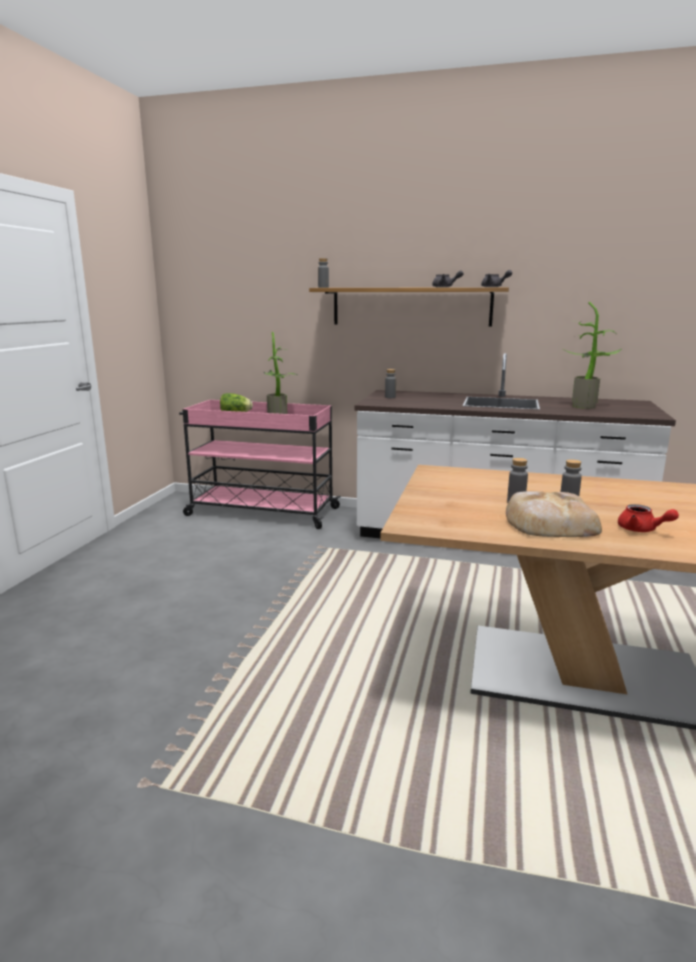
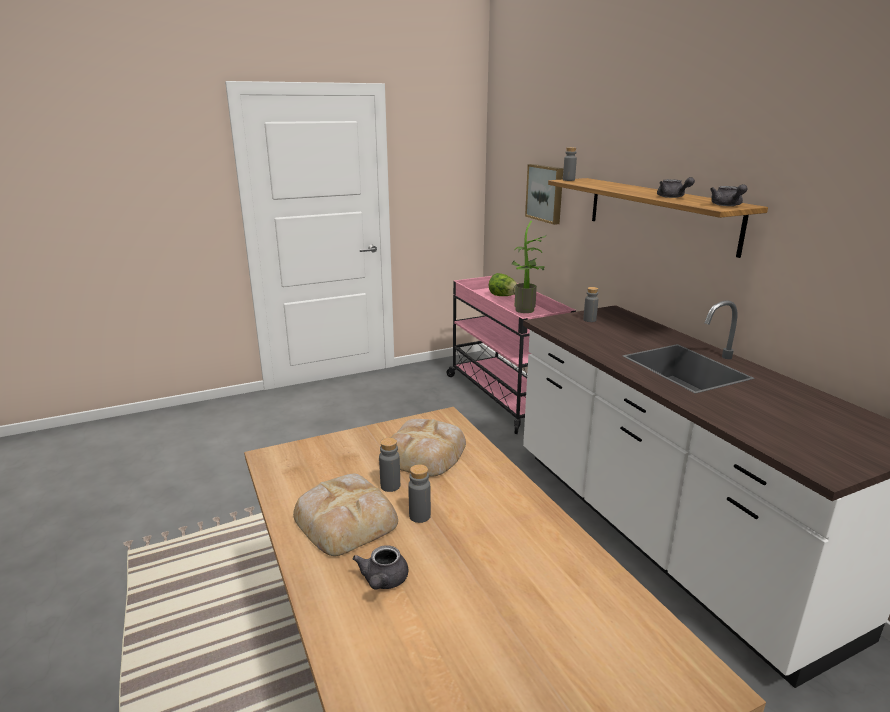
camera: 50 degrees right, 5 degrees up
potted plant [562,301,622,409] -> none
red teapot [618,504,679,532] -> grey teapot [353,545,408,590]
none -> bread [380,419,466,477]
none -> picture [525,164,563,225]

